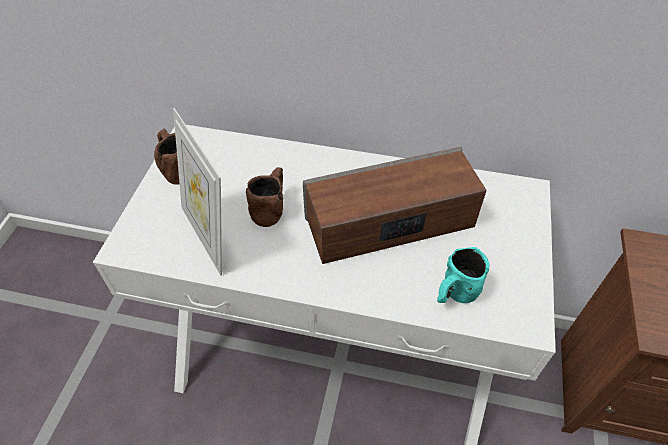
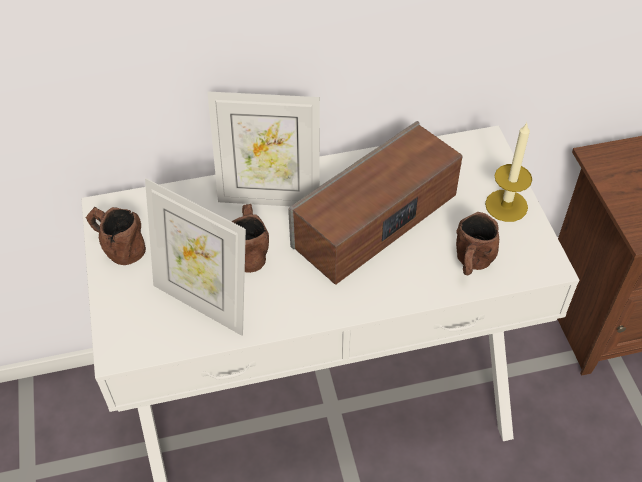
camera: 25 degrees left, 0 degrees up
turquoise mug [437,247,489,303] -> brown mug [456,212,499,275]
none -> picture frame [207,91,320,206]
none -> candle [485,122,532,222]

